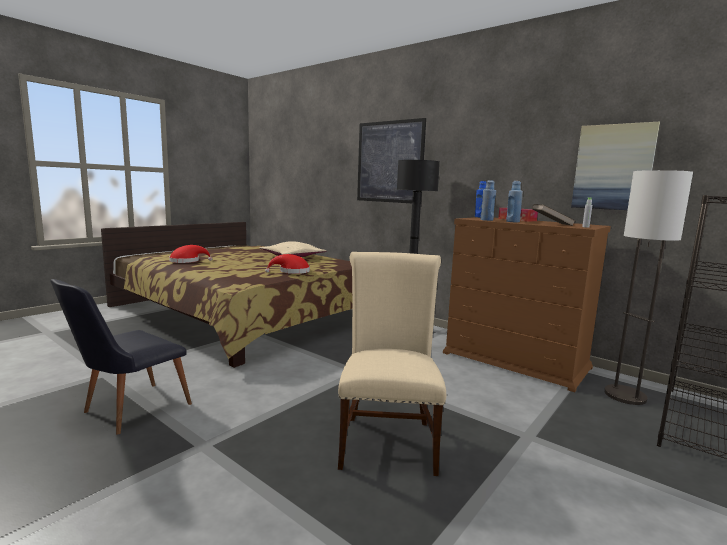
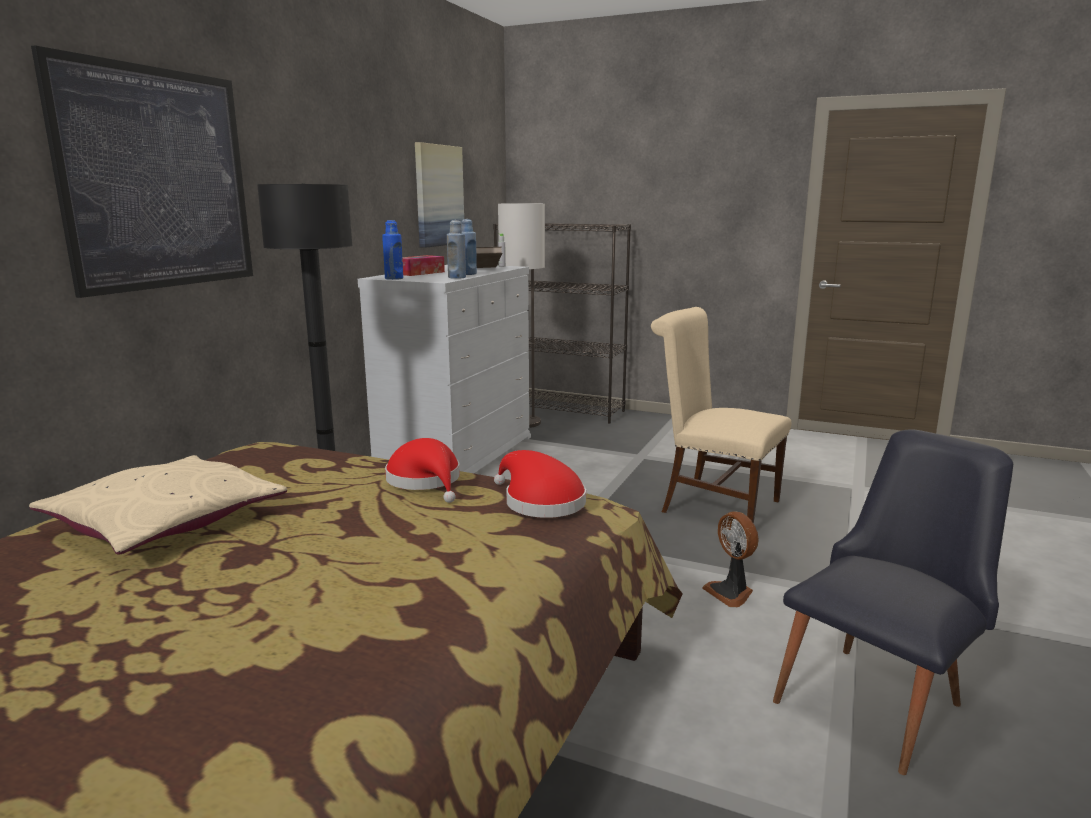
camera: 105 degrees left, 5 degrees up
black chair [50,279,192,435] -> black chair turned 60 degrees counterclockwise [773,429,1013,775]
red hat [169,245,212,263] -> red hat moved to [494,450,586,518]
beige chair [338,252,446,476] -> beige chair turned 45 degrees clockwise [651,307,791,524]
brown dresser [443,217,611,392] -> white dresser [358,265,531,473]
none -> fan [702,511,759,607]

